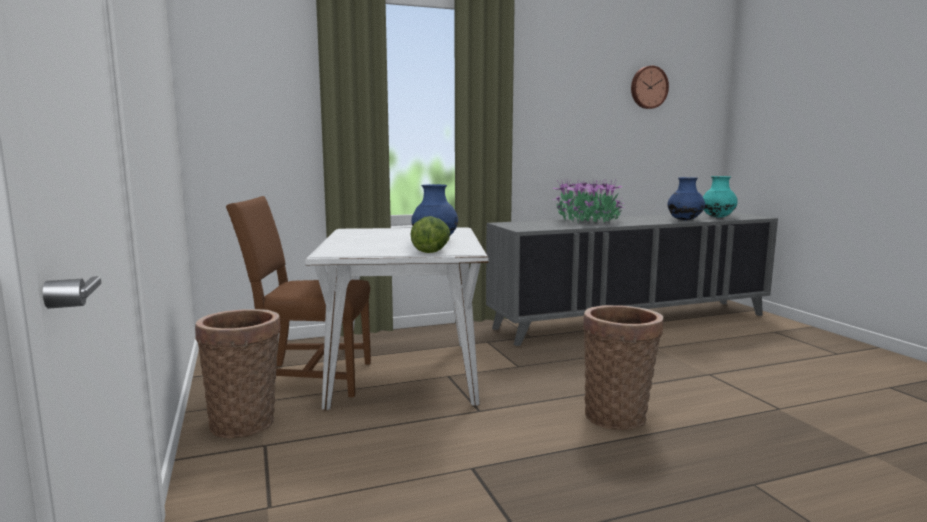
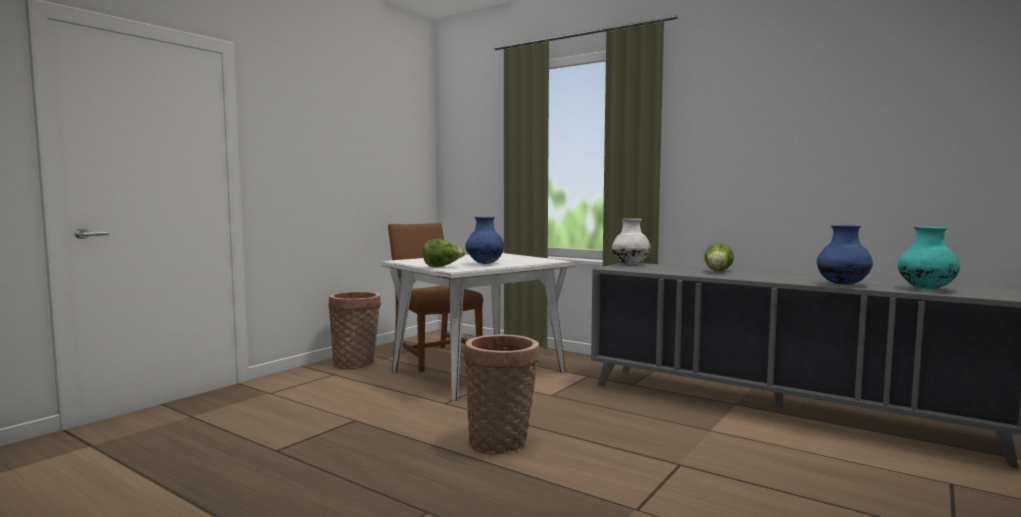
camera: 55 degrees right, 5 degrees down
potted plant [553,178,625,222] -> lettuce [705,244,734,271]
wall clock [631,66,669,109] -> none
none -> white vase [612,219,650,265]

